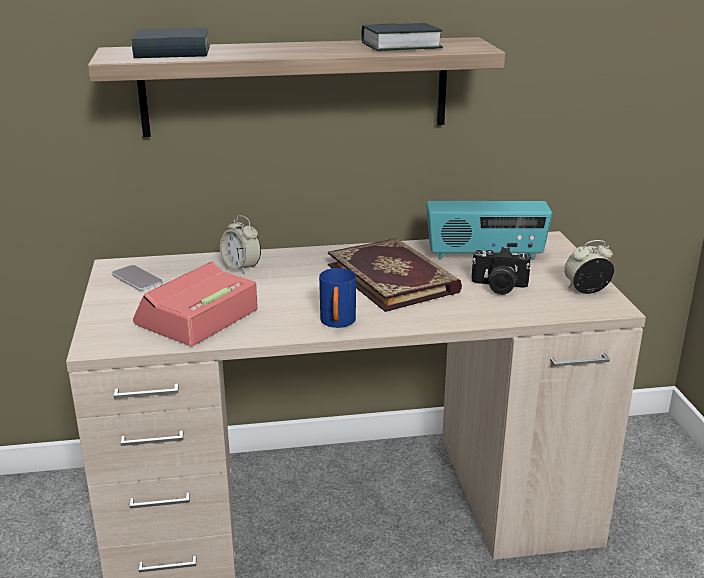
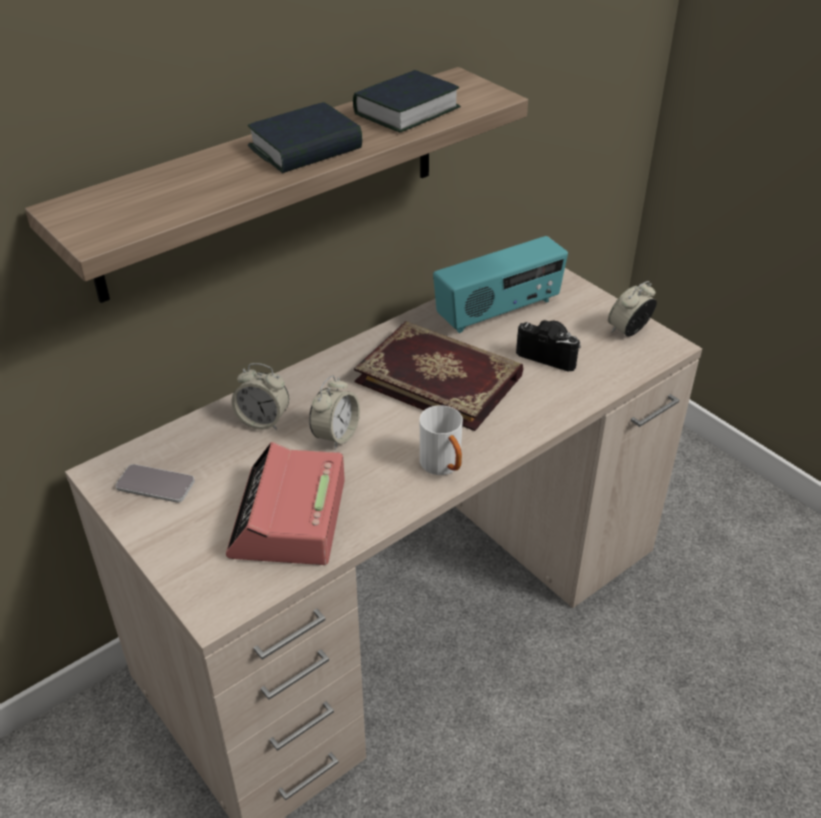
camera: 30 degrees left, 15 degrees up
book [131,28,210,58] -> book moved to [248,102,362,173]
blue mug [319,268,356,328] -> white mug [420,405,463,475]
camera [472,247,531,295] -> camera turned 135 degrees counterclockwise [516,320,581,371]
none -> alarm clock [309,375,360,450]

